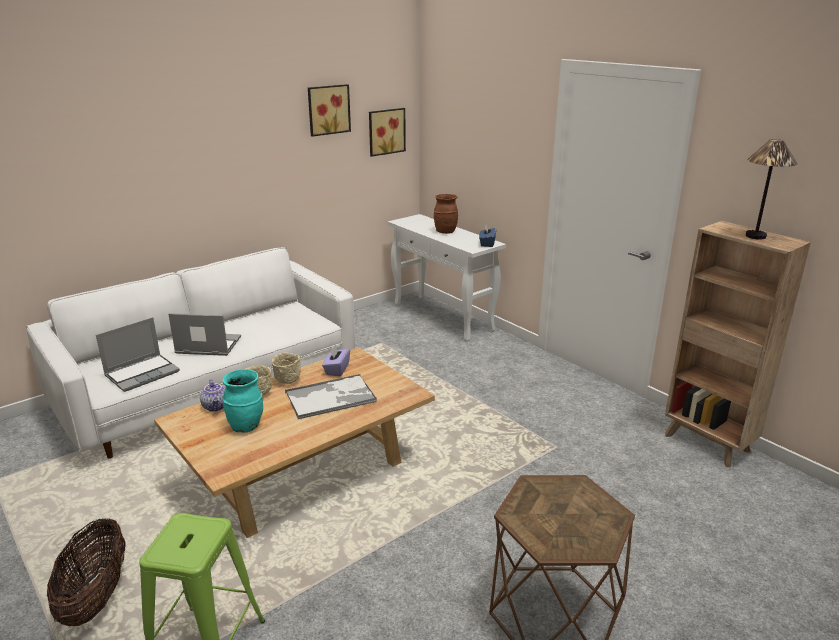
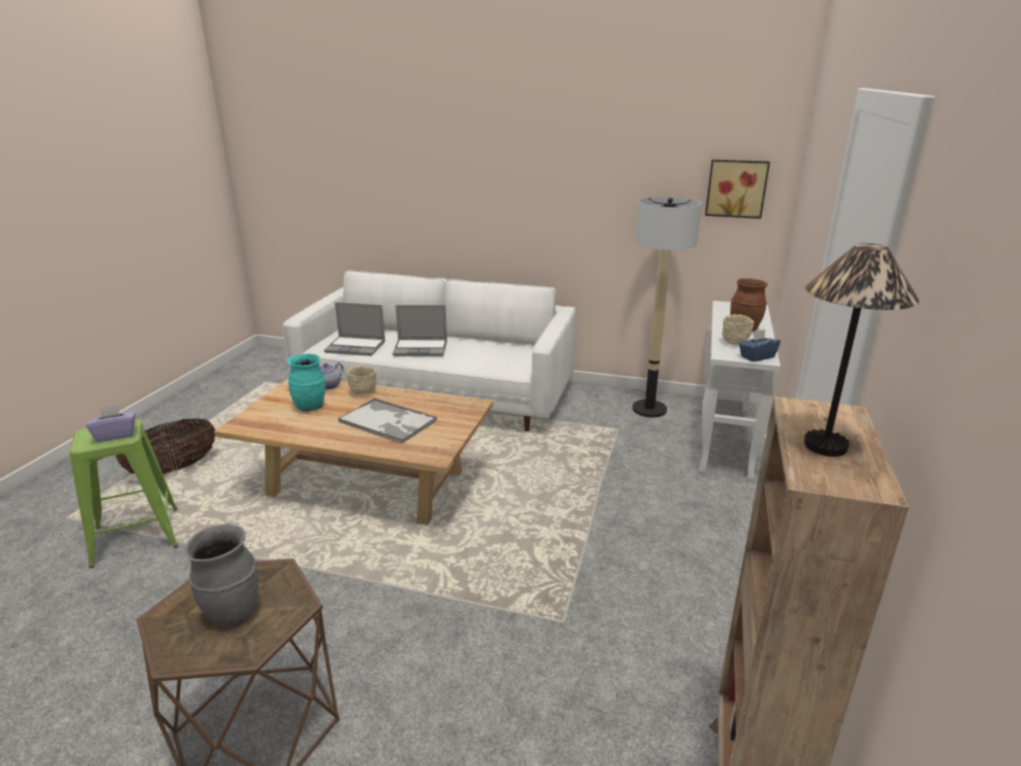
camera: 55 degrees right, 0 degrees up
laptop [168,313,241,356] -> laptop turned 120 degrees clockwise [392,305,447,356]
beige bowl [272,352,301,384] -> beige bowl moved to [722,314,754,345]
picture [308,84,351,137] -> none
purple tissue box [322,345,350,376] -> purple tissue box moved to [86,404,136,442]
none -> grey vase [185,524,258,627]
none -> floor lamp [632,197,702,418]

